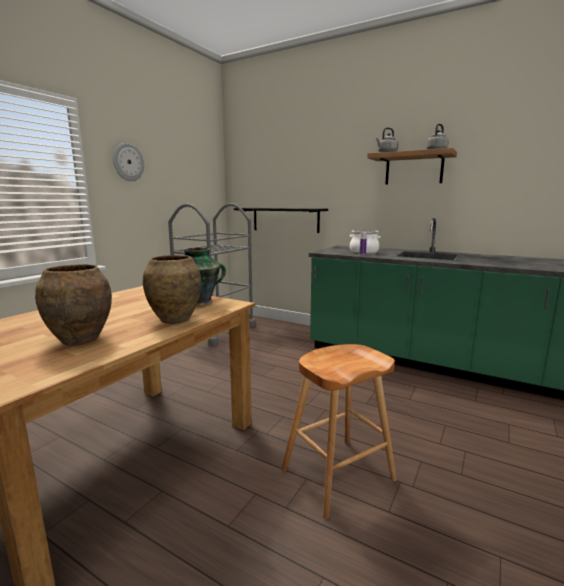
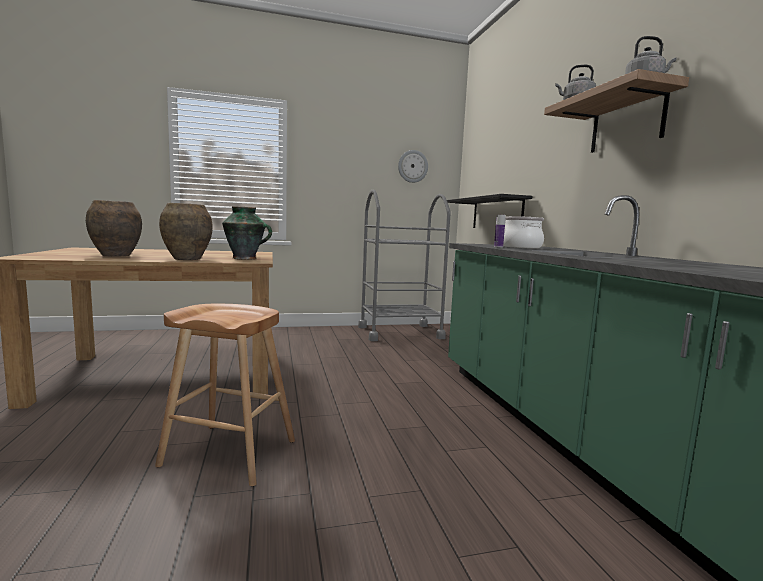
camera: 45 degrees right, 5 degrees down
wall clock [113,143,144,181] -> wall clock moved to [398,150,428,183]

